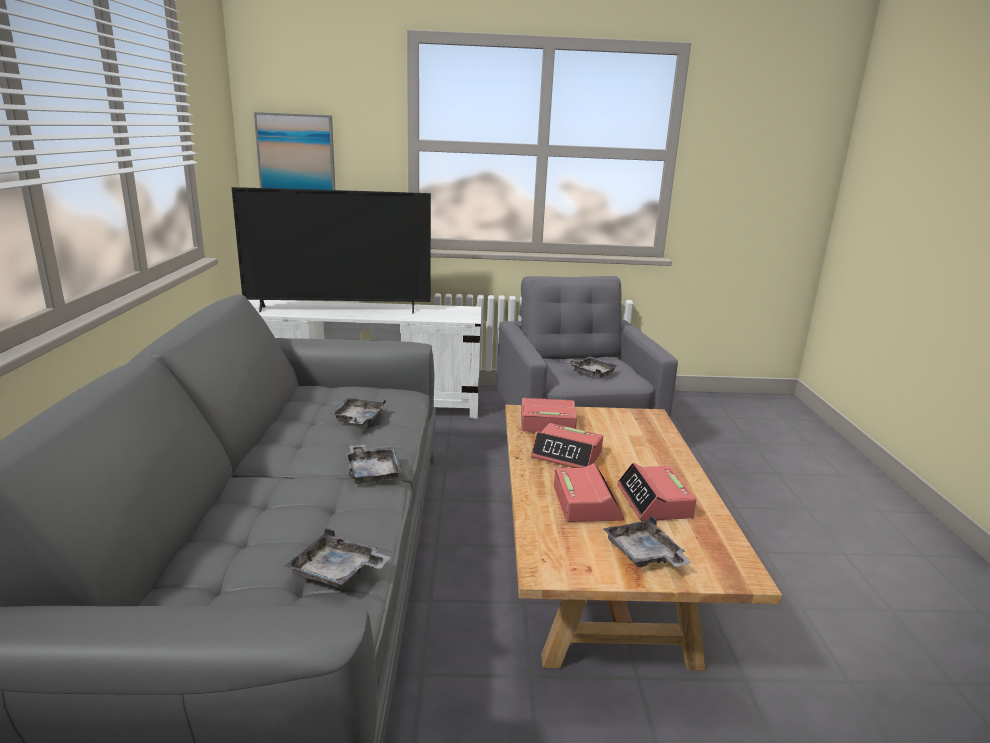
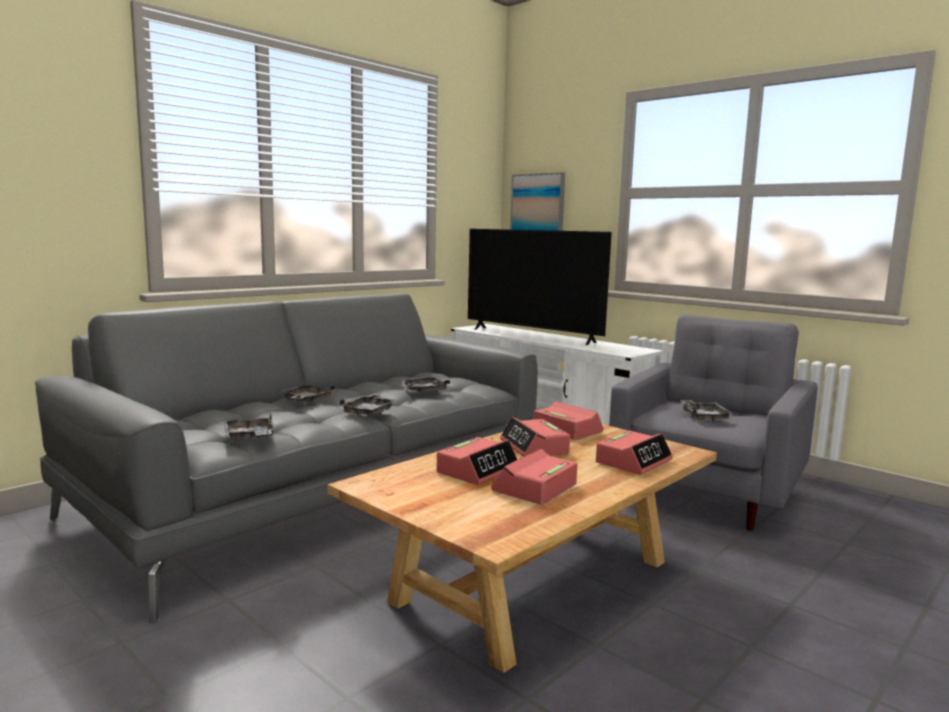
camera: 45 degrees right, 10 degrees down
grey tray [603,515,691,567] -> grey tray moved to [279,385,334,402]
none -> alarm clock [596,430,673,475]

